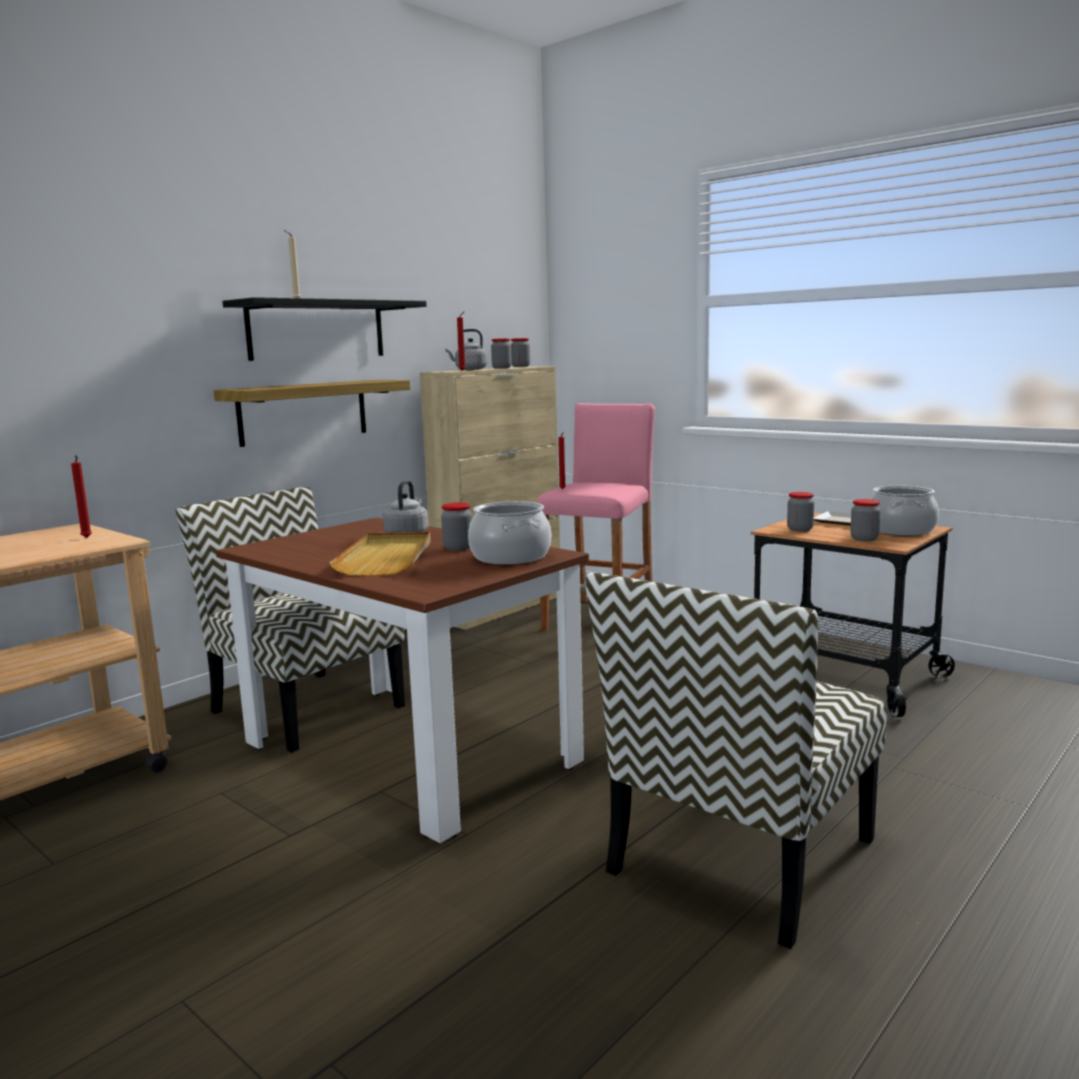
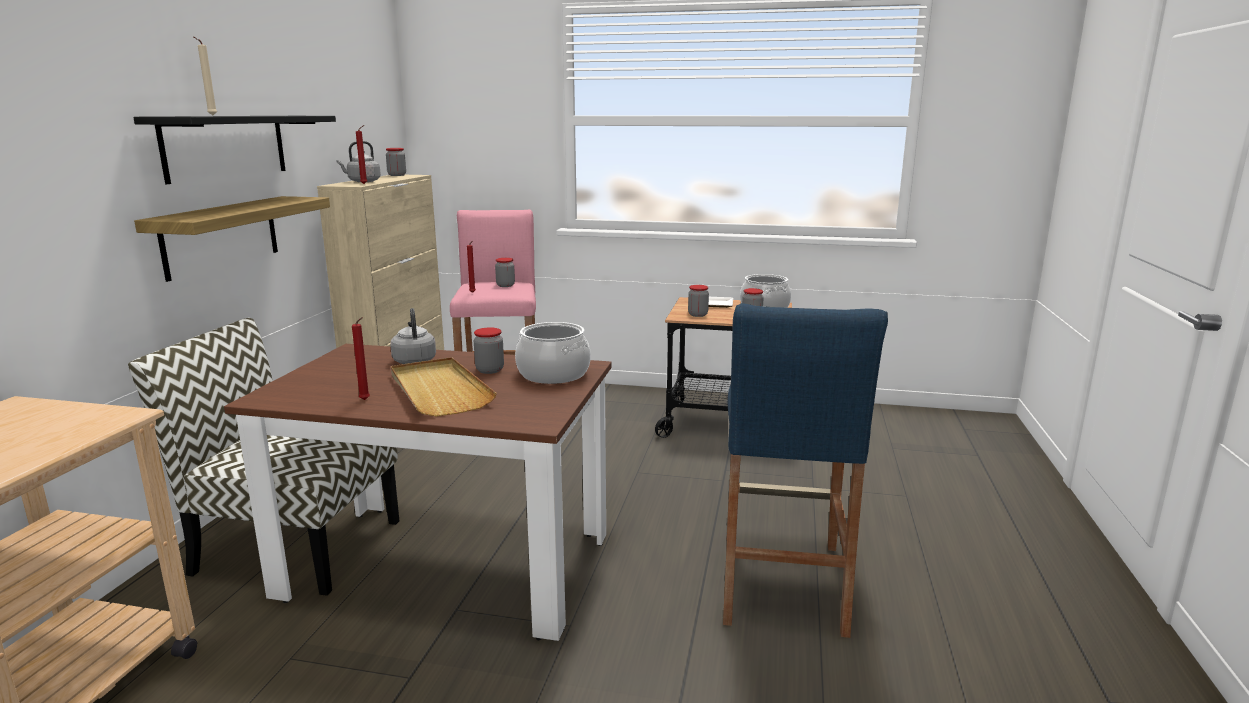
camera: 30 degrees left, 5 degrees up
red candle [71,455,92,538] -> red candle moved to [352,317,370,400]
jar [491,338,512,369] -> jar moved to [495,258,515,287]
chair [585,573,887,949] -> blue stool [723,303,888,638]

